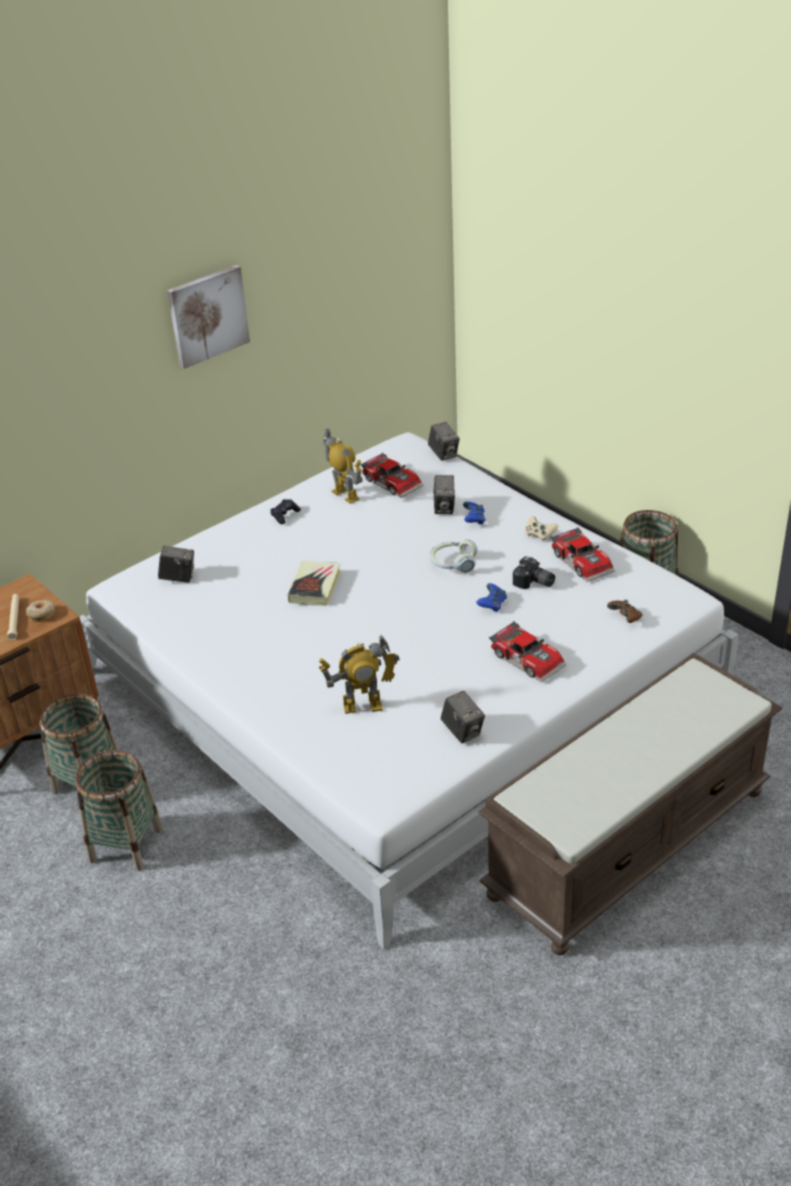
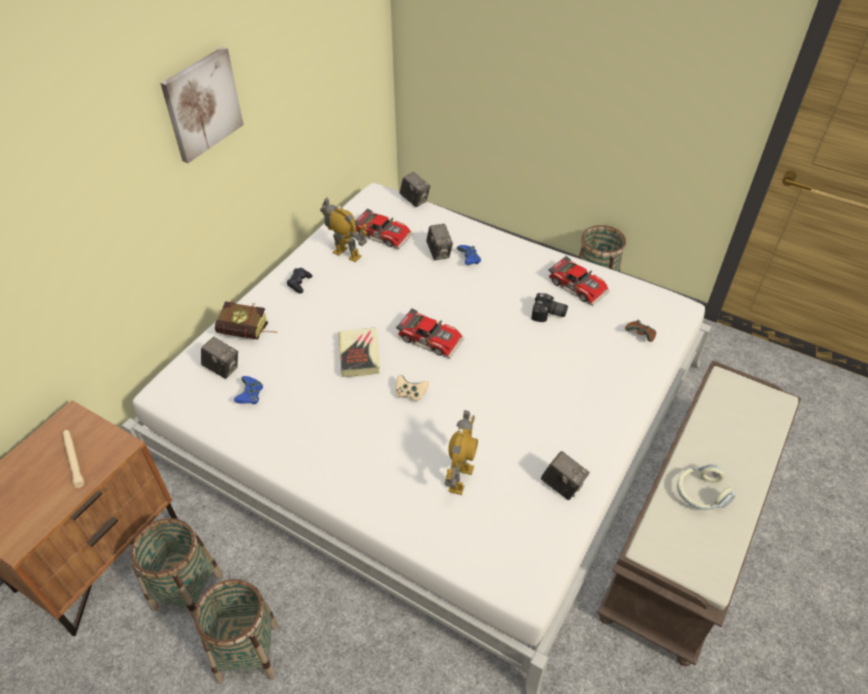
camera: 20 degrees left, 10 degrees up
donut [26,600,55,622] -> none
camera [158,545,194,583] -> camera turned 45 degrees clockwise [201,337,238,379]
toy robot [319,635,400,714] -> toy robot turned 45 degrees counterclockwise [445,410,478,495]
headphones [430,540,477,573] -> headphones moved to [677,464,735,510]
blue game controller [476,583,507,612] -> blue game controller moved to [234,376,263,404]
toy car [489,621,567,682] -> toy car moved to [396,308,465,359]
beige game controller [525,516,558,542] -> beige game controller moved to [396,375,429,401]
none -> book [215,300,277,340]

